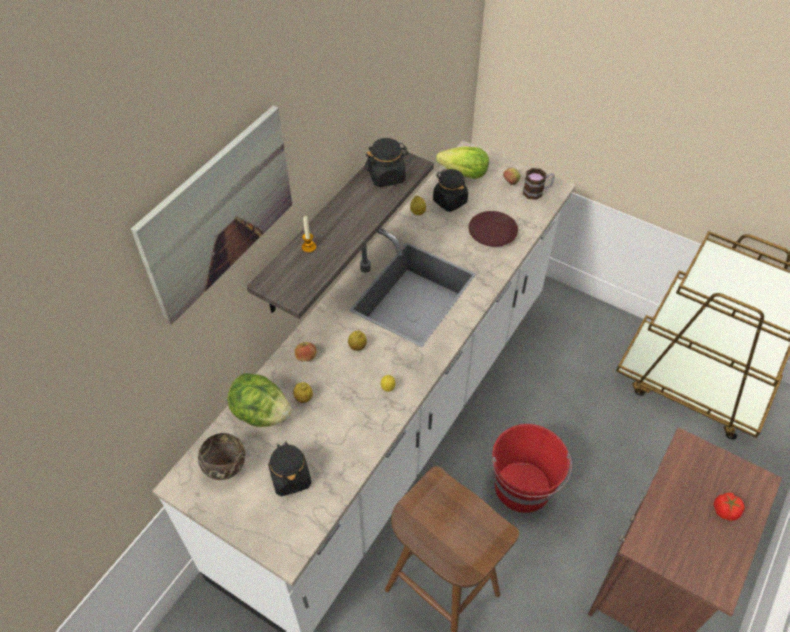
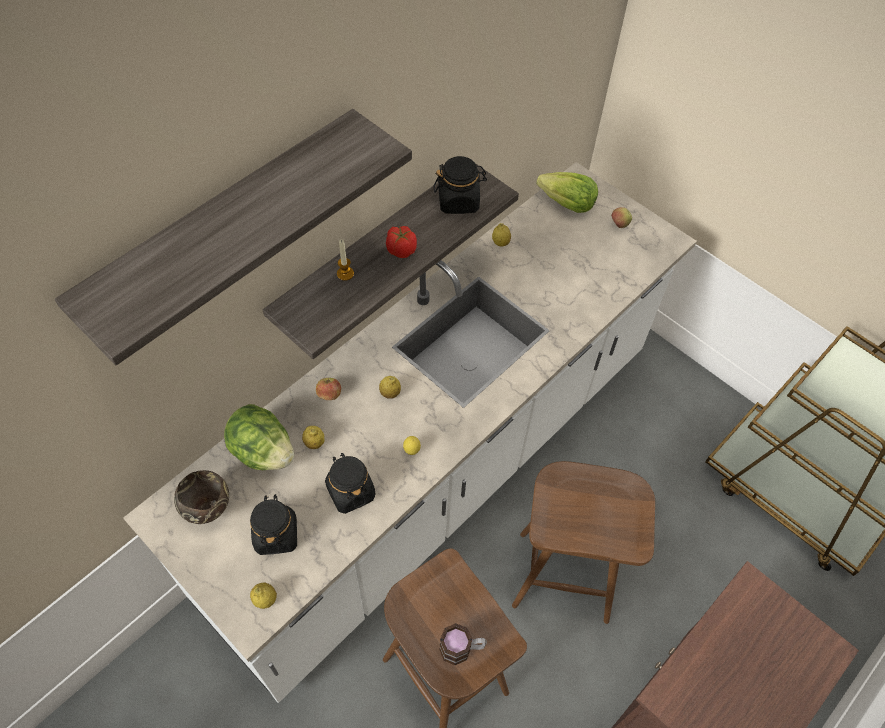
camera: 10 degrees right, 5 degrees up
picture [131,105,292,325] -> shelf [55,109,412,365]
black jar [433,169,468,212] -> black jar moved to [325,453,375,514]
brown plate [468,211,518,247] -> none
red bucket [492,424,572,513] -> brown stool [512,461,655,624]
mug [523,168,555,200] -> mug moved to [439,623,487,665]
tomato [714,493,745,521] -> tomato moved to [386,226,417,258]
none -> lemon [250,582,277,609]

